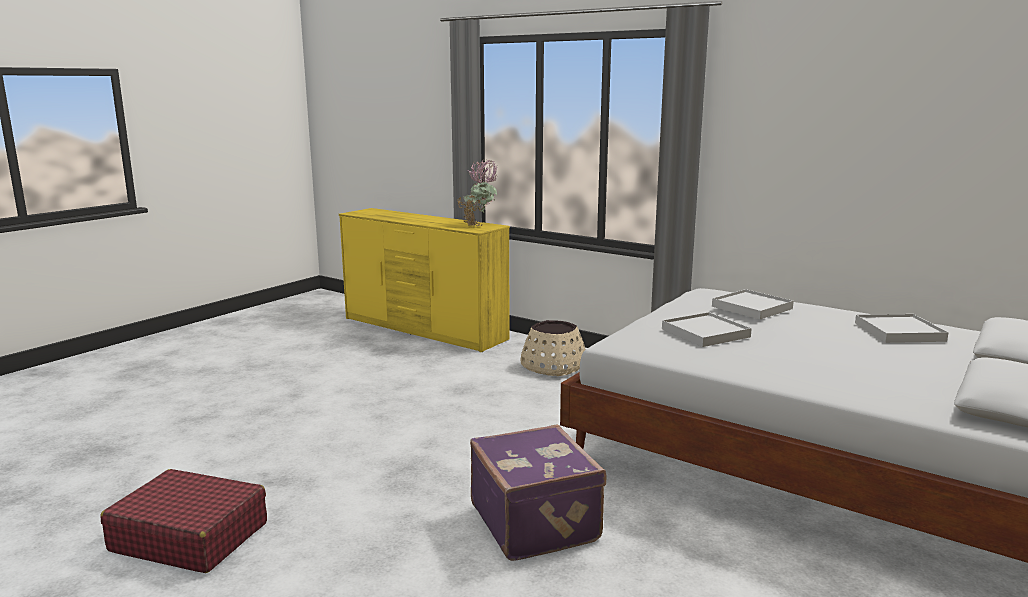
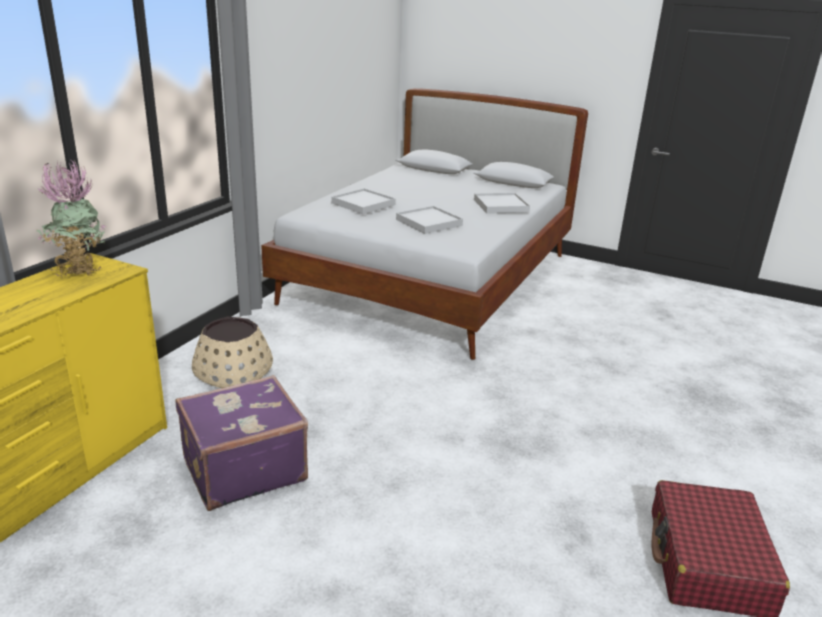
camera: 100 degrees left, 10 degrees up
purple suitcase [470,425,606,561] -> purple suitcase moved to [175,375,308,511]
white tray [855,314,949,343] -> white tray moved to [474,193,530,214]

